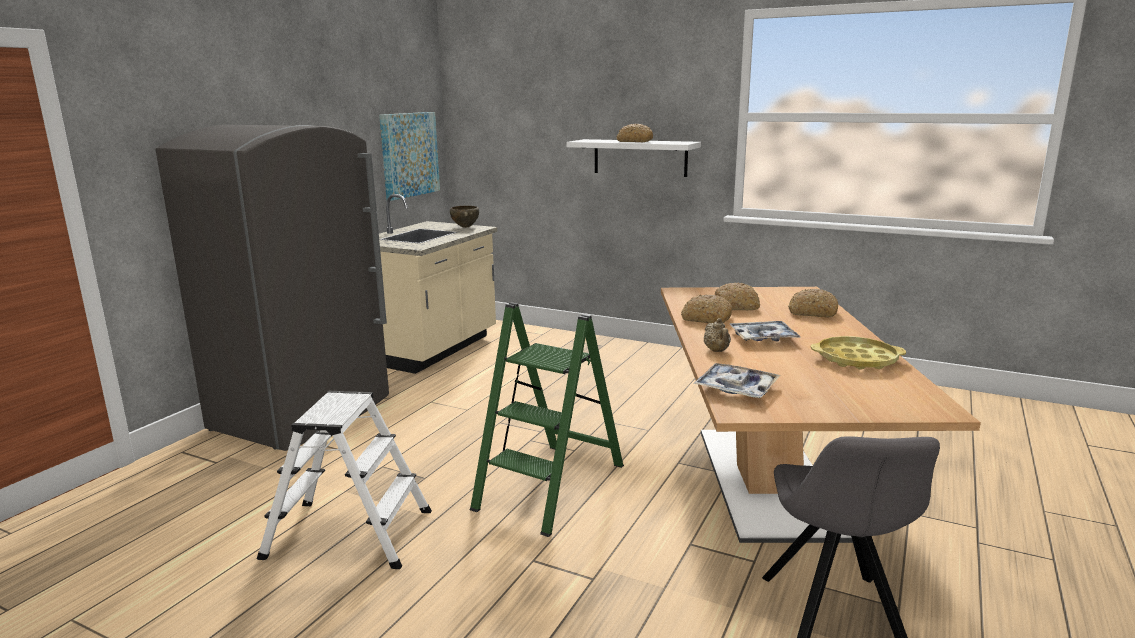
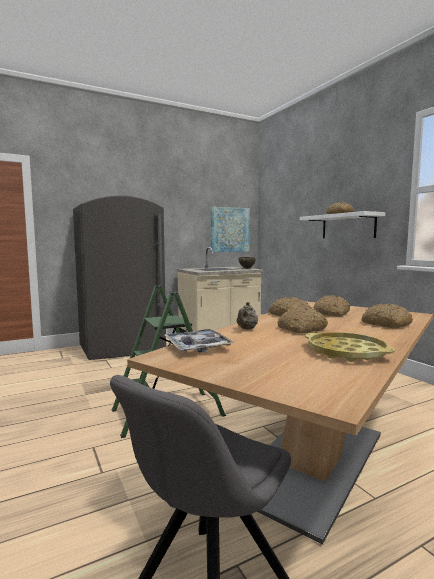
camera: 35 degrees right, 10 degrees down
white step ladder [257,391,432,569] -> none
tray [730,321,801,342] -> bread [277,307,328,334]

